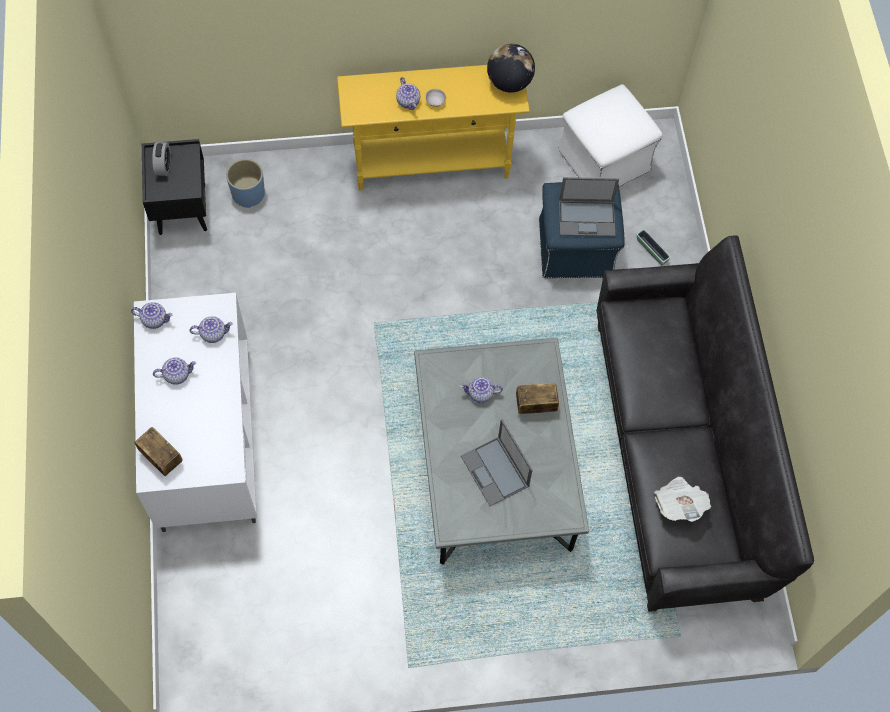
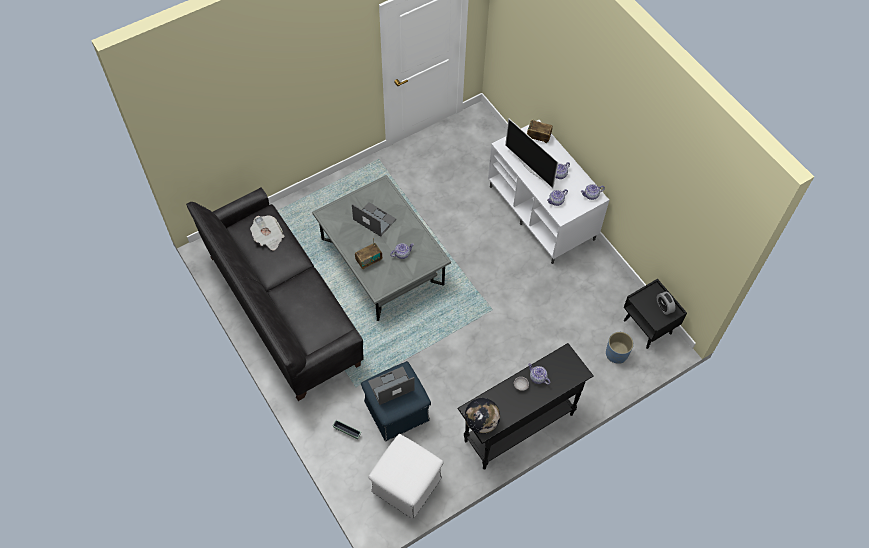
camera: 155 degrees right, 5 degrees down
yellow console table [337,65,530,191] -> black console table [457,343,594,469]
none -> television [505,118,559,188]

